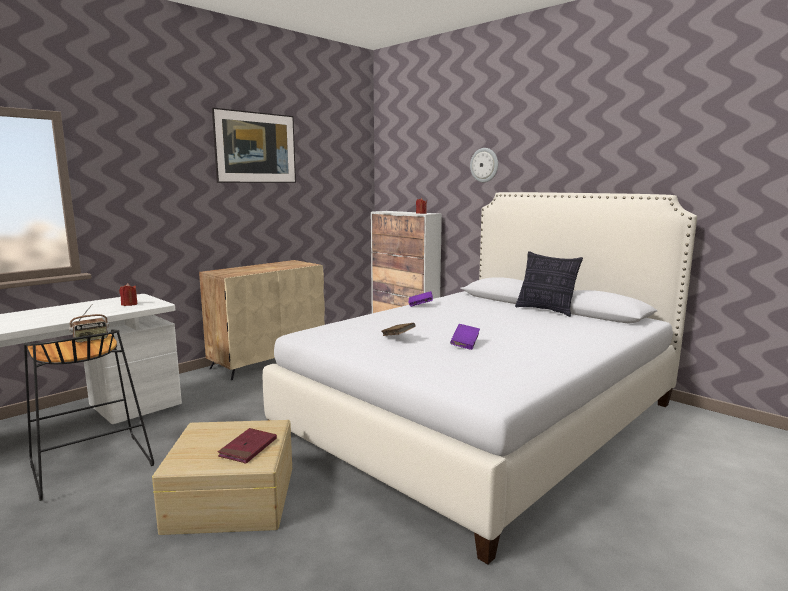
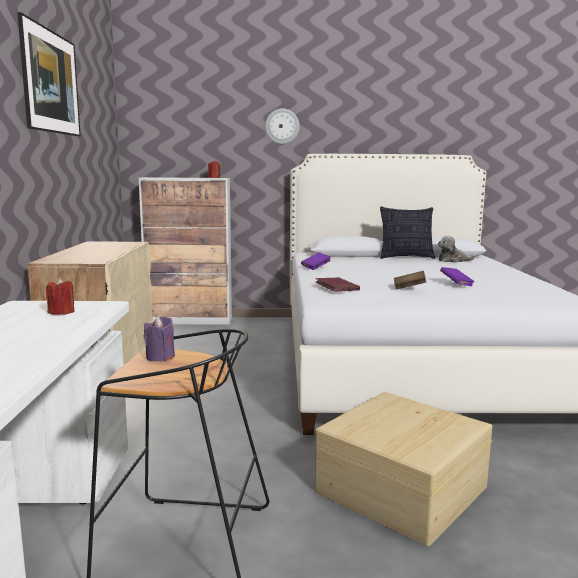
camera: 45 degrees left, 0 degrees up
radio [69,304,109,343] -> purple candle [144,316,175,361]
red book [218,428,277,464] -> red book moved to [315,277,360,292]
none -> plush toy [438,235,475,263]

